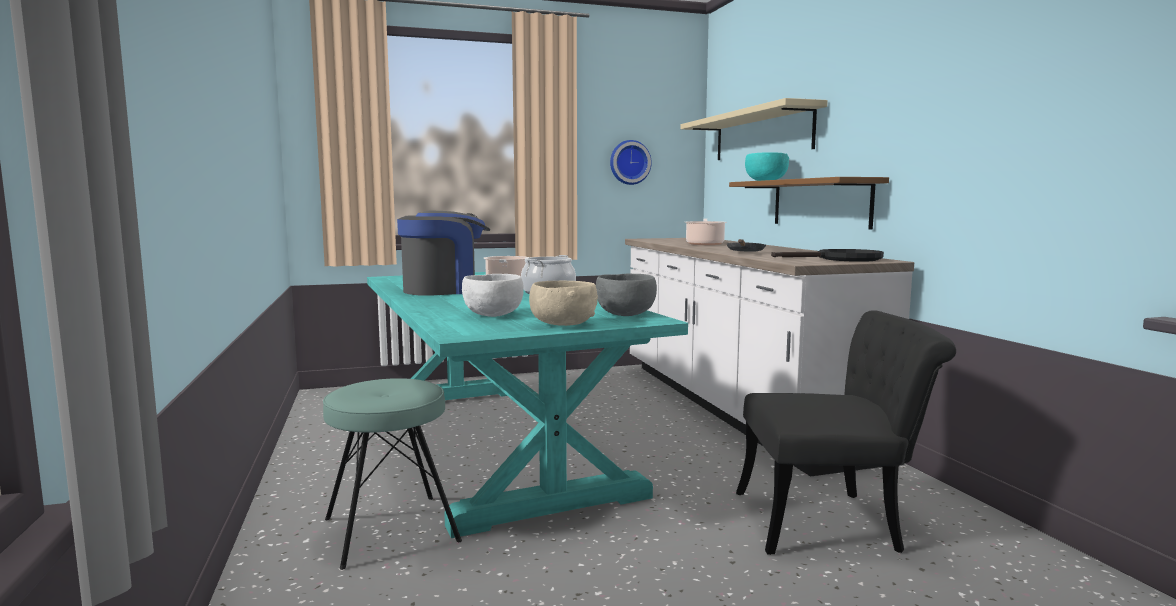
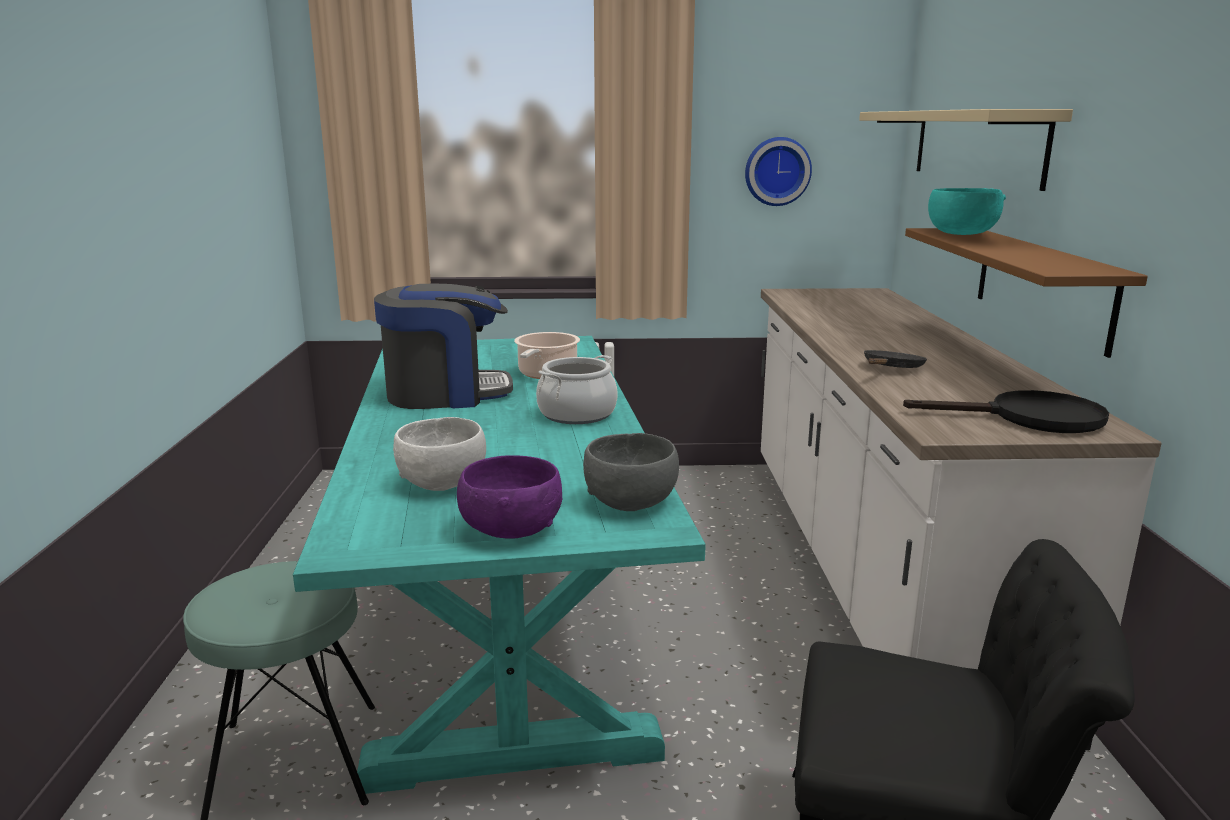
camera: 15 degrees right, 10 degrees up
beige bowl [529,281,598,326] -> purple bowl [457,455,563,539]
cooking pot [685,218,727,245] -> none

